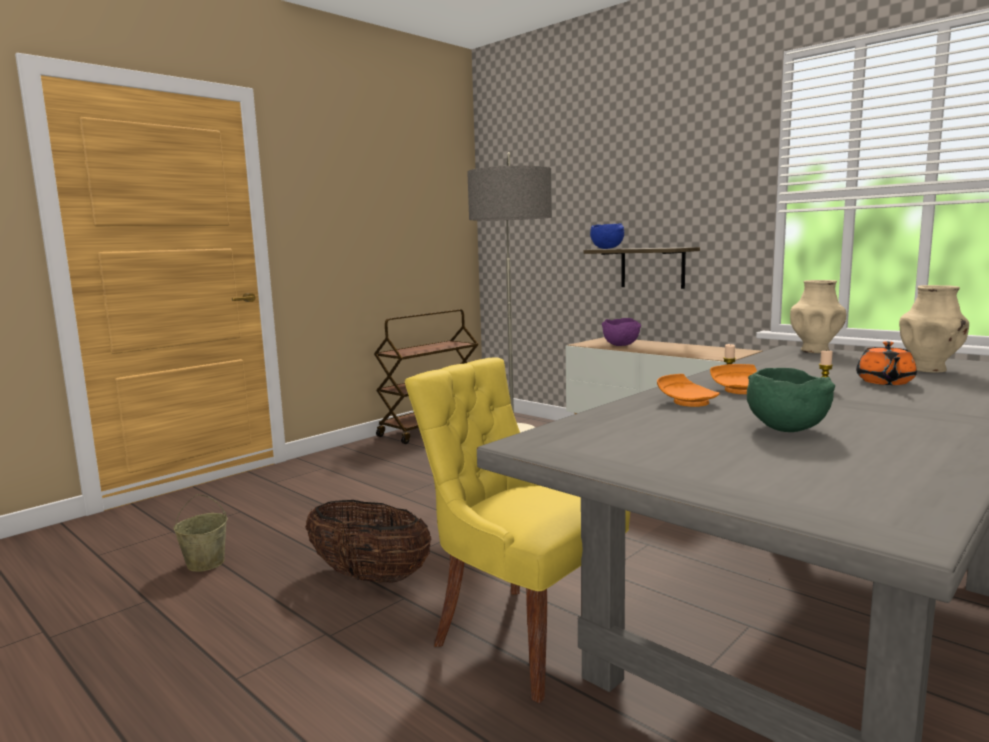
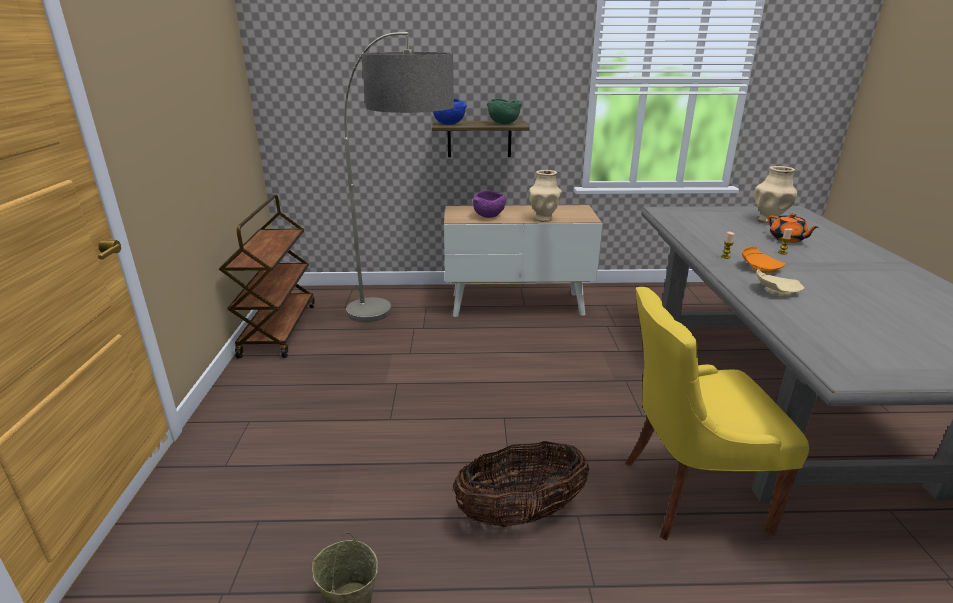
camera: 45 degrees left, 15 degrees up
orange plate [657,374,720,407] -> beige plate [757,269,804,296]
green bowl [747,368,835,432] -> green bowl moved to [487,99,522,124]
beige vase [790,280,847,353] -> beige vase moved to [529,170,562,222]

